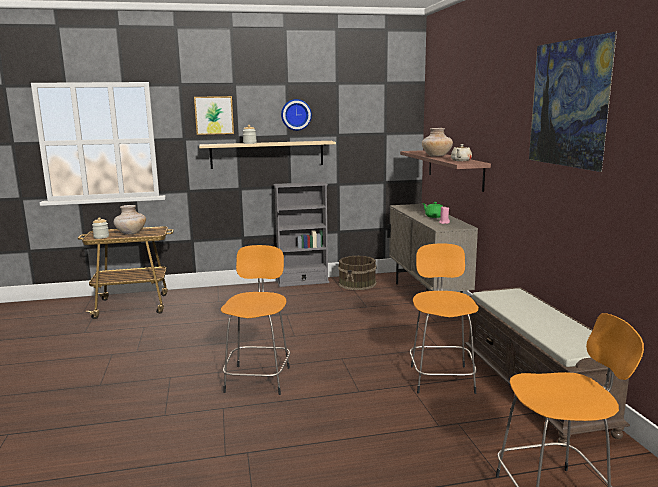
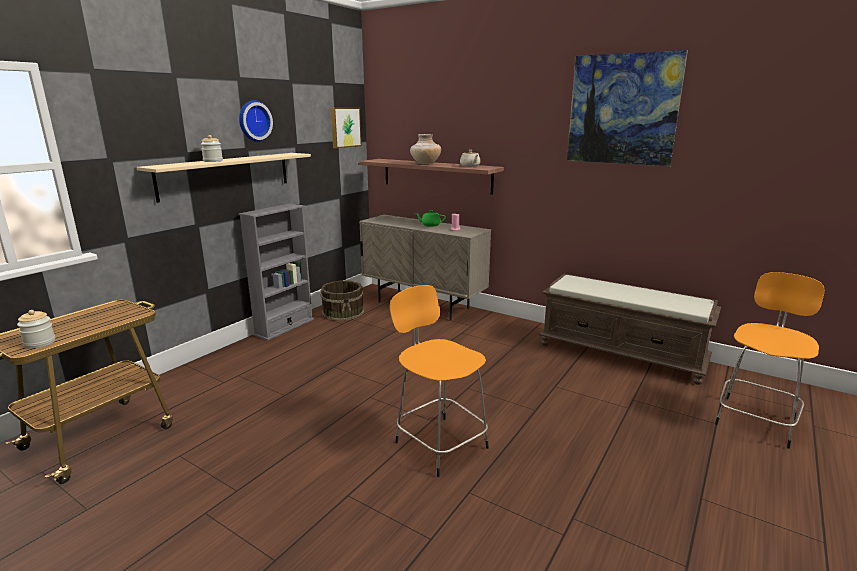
camera: 45 degrees left, 5 degrees up
beige vase [113,205,146,235] -> none
picture [194,96,234,135] -> picture moved to [331,108,362,148]
orange stool [410,244,479,394] -> none

